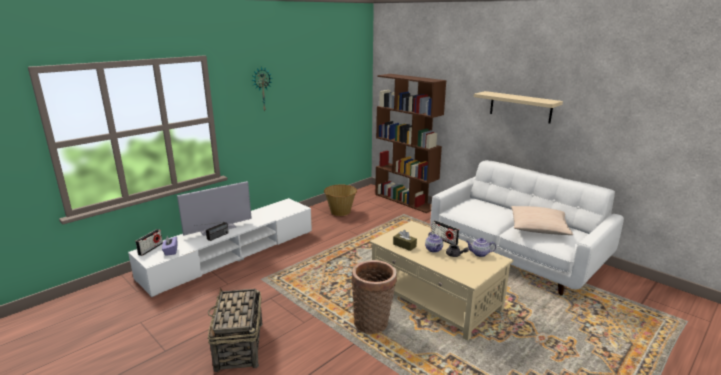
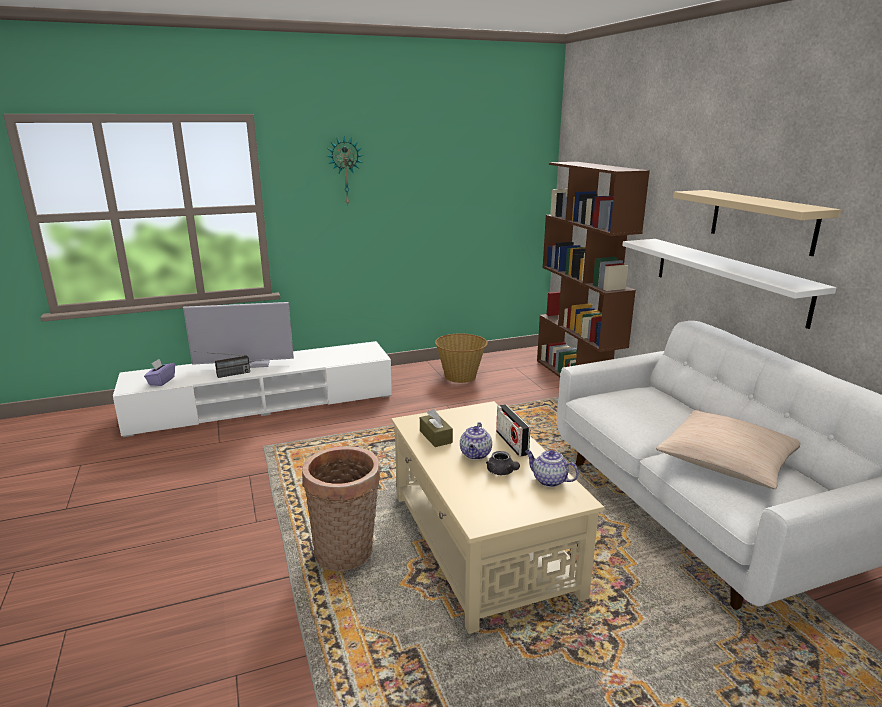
camera: 25 degrees right, 0 degrees up
radio [135,229,163,256] -> none
basket [208,288,262,372] -> none
none -> white shelf [622,239,836,329]

